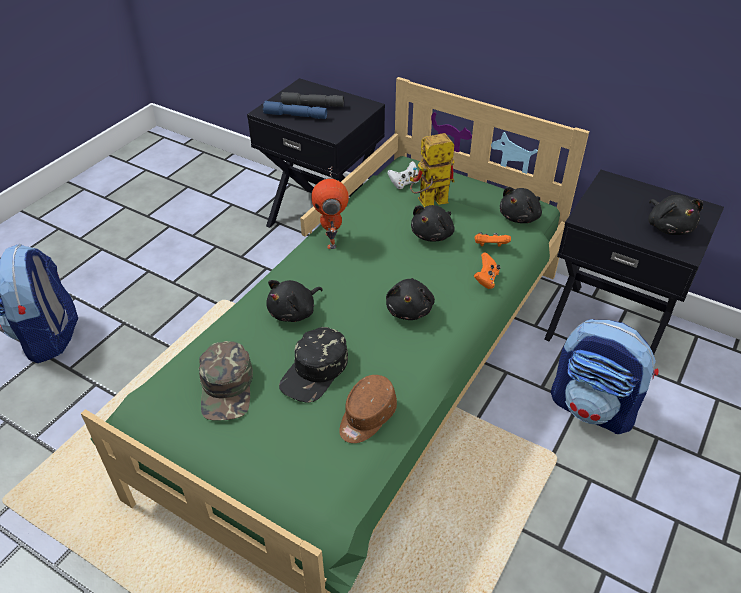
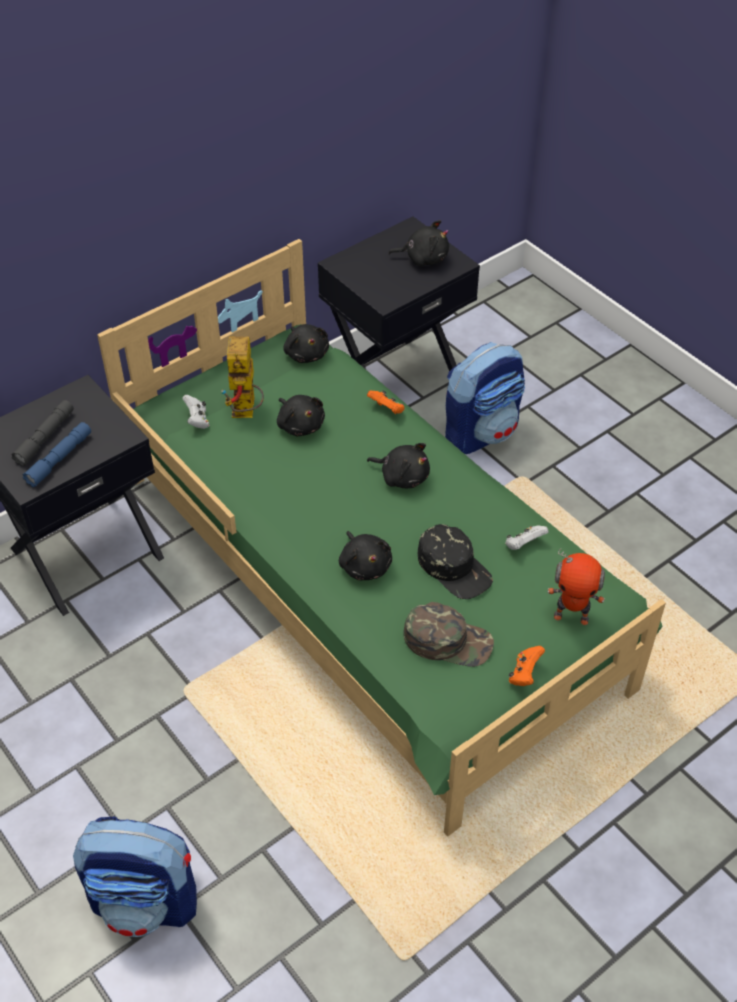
camera: 70 degrees left, 5 degrees up
toy robot [311,167,349,249] -> toy robot moved to [548,549,605,625]
brown cap [339,375,397,443] -> white game controller [505,526,548,550]
orange game controller [475,232,511,247] -> orange game controller moved to [509,646,545,686]

